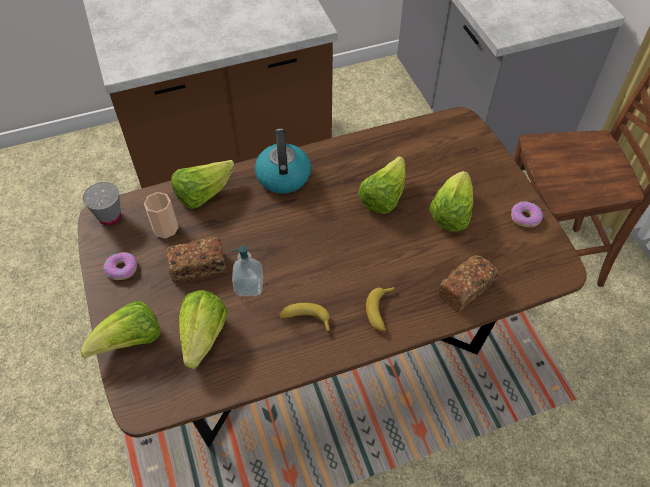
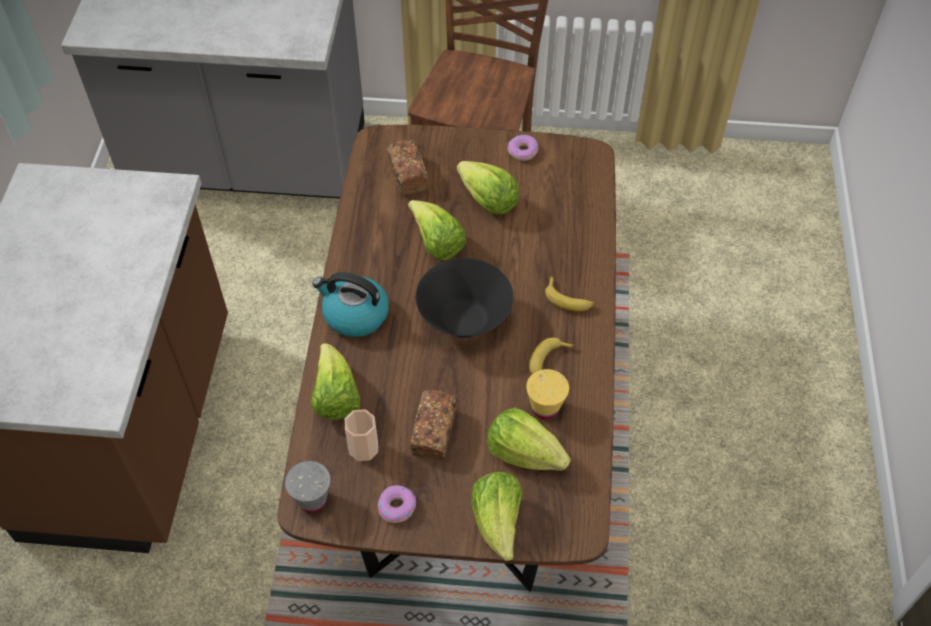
camera: 65 degrees left, 0 degrees up
soap dispenser [232,245,263,296] -> none
bread [438,255,499,312] -> bread moved to [387,139,428,195]
none -> black bowl [416,258,514,338]
none -> yellow cup [526,369,569,419]

